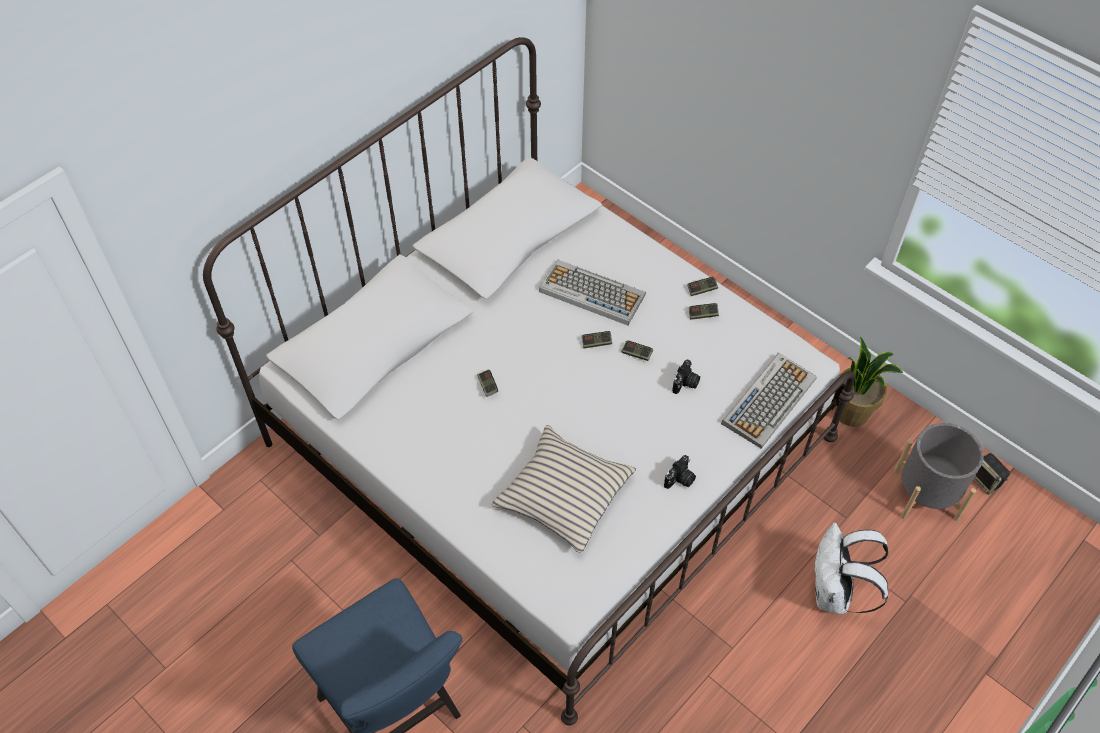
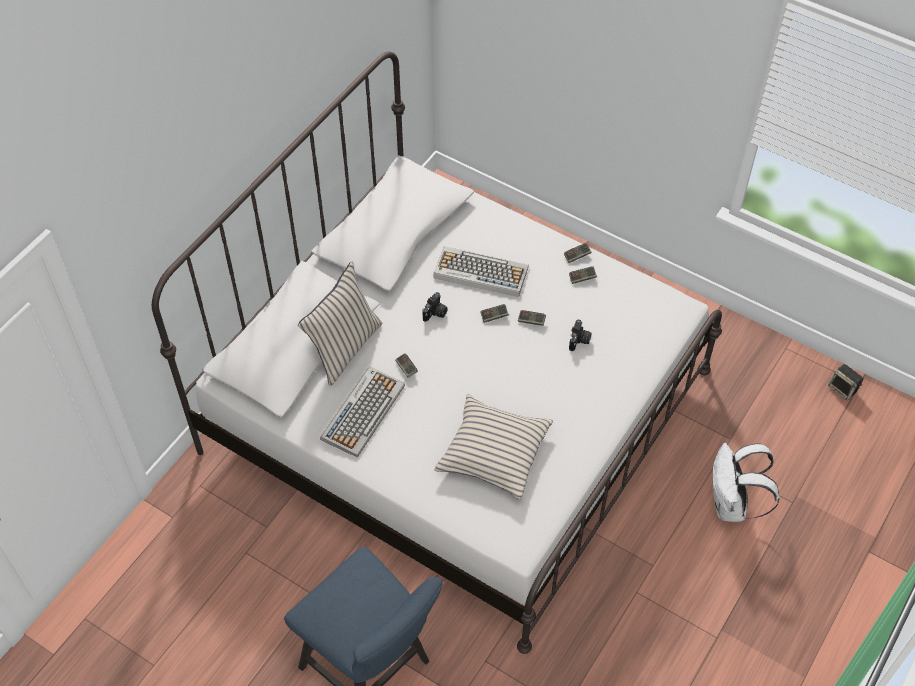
camera: 10 degrees left, 0 degrees up
camera [664,455,696,489] -> camera moved to [422,292,448,322]
keyboard [721,353,817,449] -> keyboard moved to [320,366,405,457]
potted plant [835,336,903,427] -> none
grey planter [894,423,983,521] -> none
none -> beige pillow [298,261,382,386]

